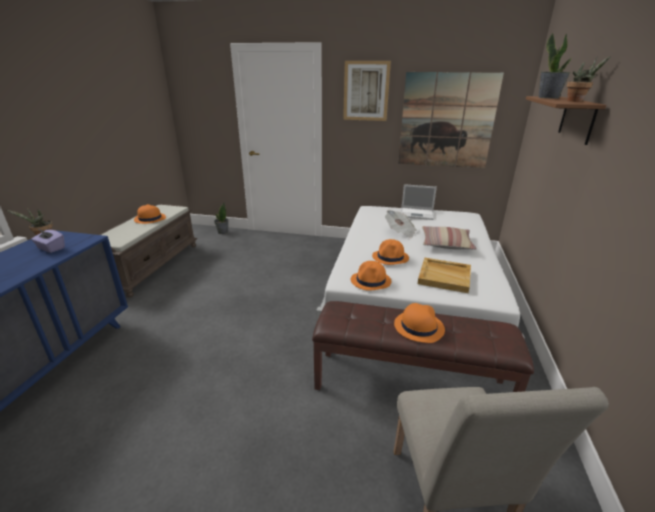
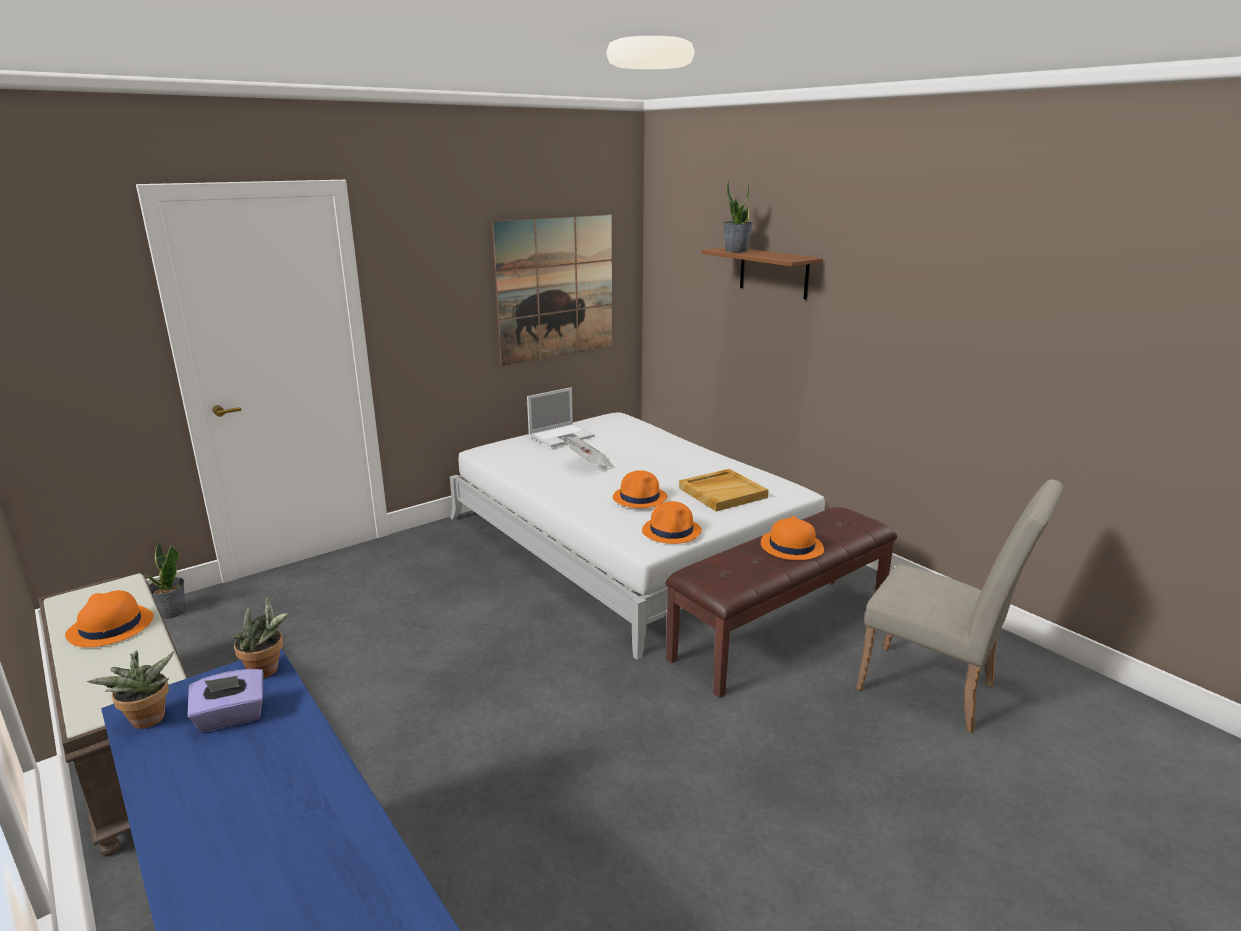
camera: 50 degrees left, 5 degrees down
picture [343,61,391,121] -> none
pillow [422,226,476,250] -> none
potted plant [567,56,611,102] -> potted plant moved to [234,596,288,678]

